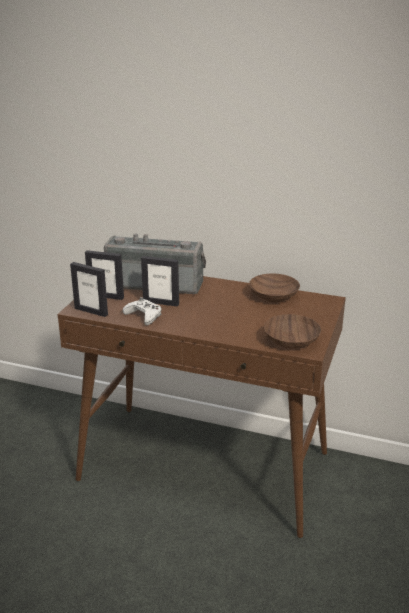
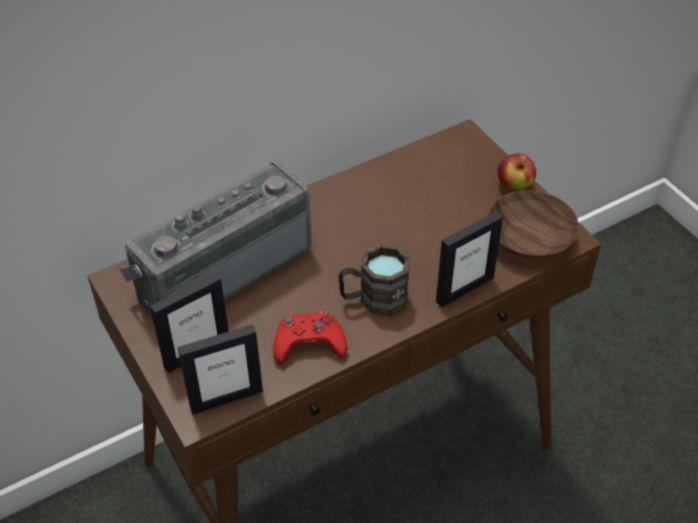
camera: 50 degrees left, 20 degrees up
white game controller [122,297,162,325] -> red game controller [273,311,348,364]
picture frame [141,256,179,307] -> picture frame moved to [436,211,503,308]
brown bowl [249,273,300,302] -> none
none -> brown mug [338,244,410,316]
none -> apple [498,153,536,191]

